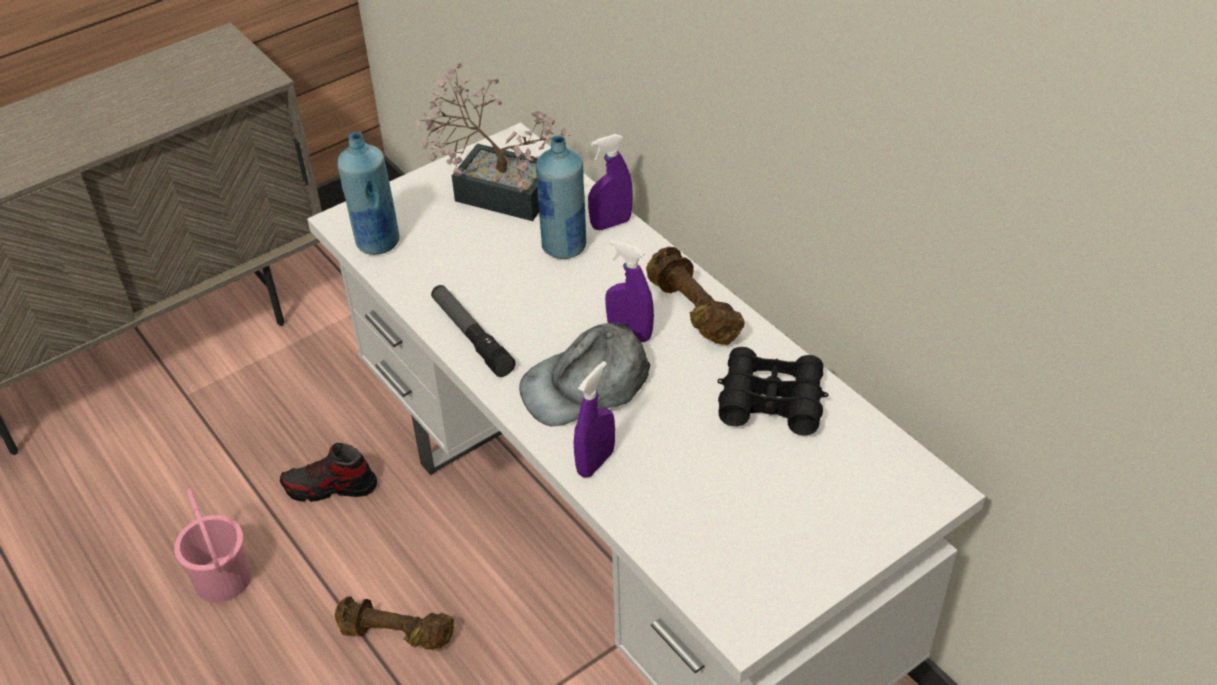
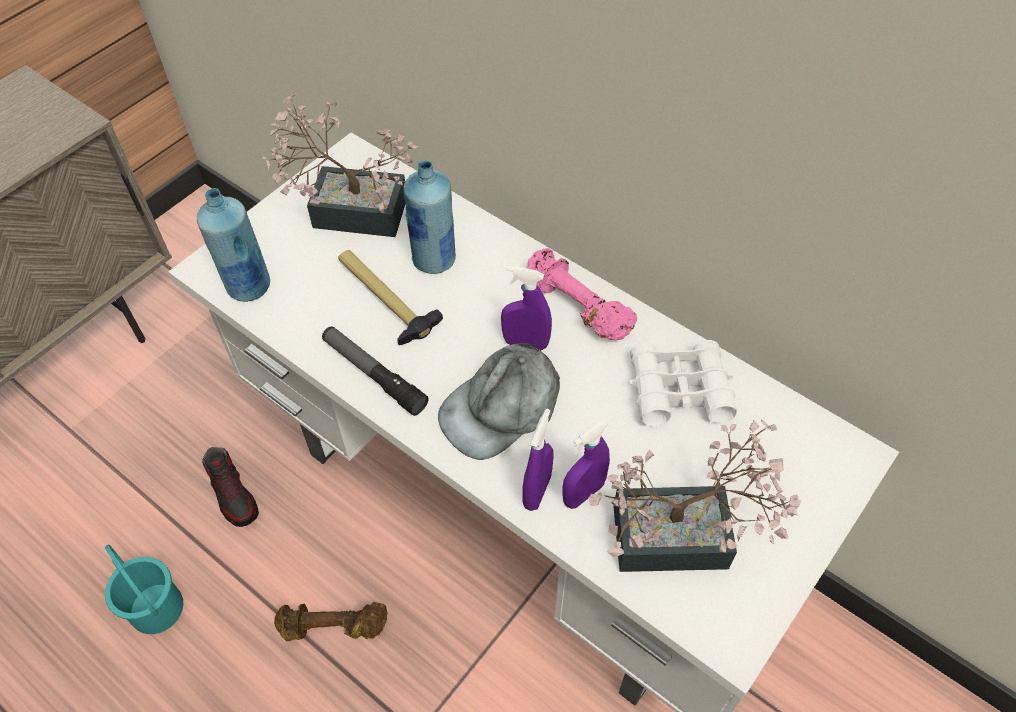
camera: 15 degrees left, 10 degrees up
pink bucket [174,489,251,602] -> turquoise bucket [105,544,183,634]
shoe [280,443,377,502] -> shoe turned 105 degrees counterclockwise [202,447,259,527]
purple spray bottle [588,134,633,230] -> purple spray bottle moved to [563,420,610,509]
brown dumbbell [646,247,745,345] -> pink dumbbell [527,248,637,340]
black binoculars [718,347,829,436] -> white binoculars [628,340,737,426]
none -> hammer [338,250,443,345]
none -> potted plant [589,420,801,572]

